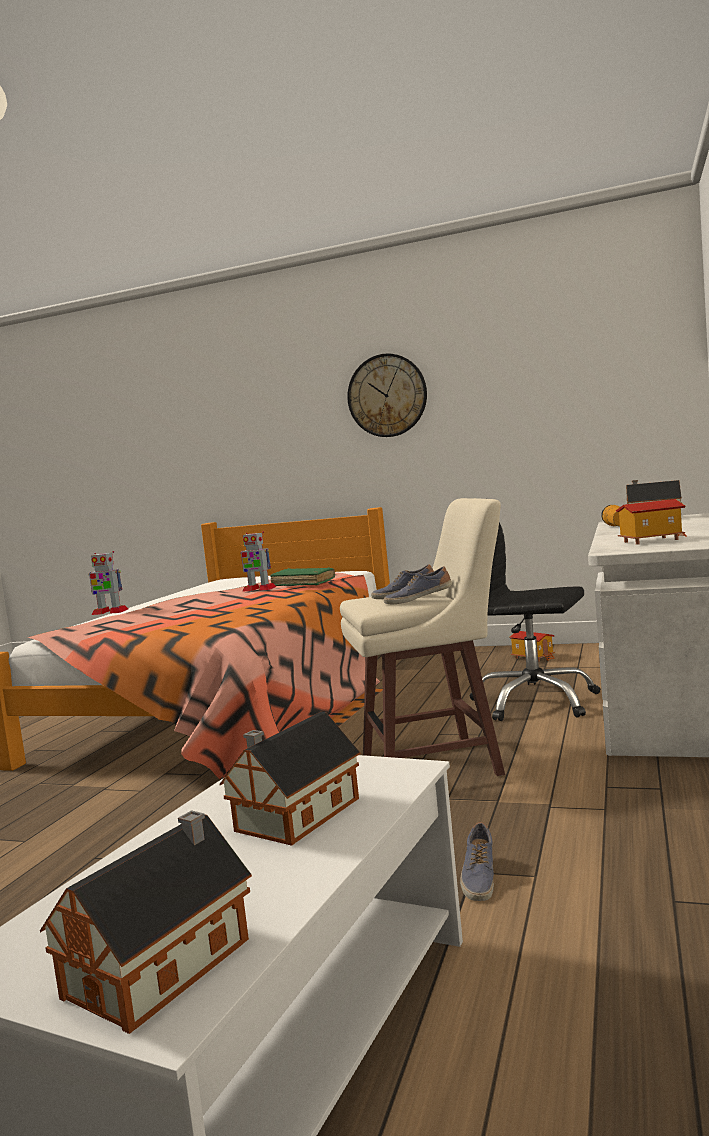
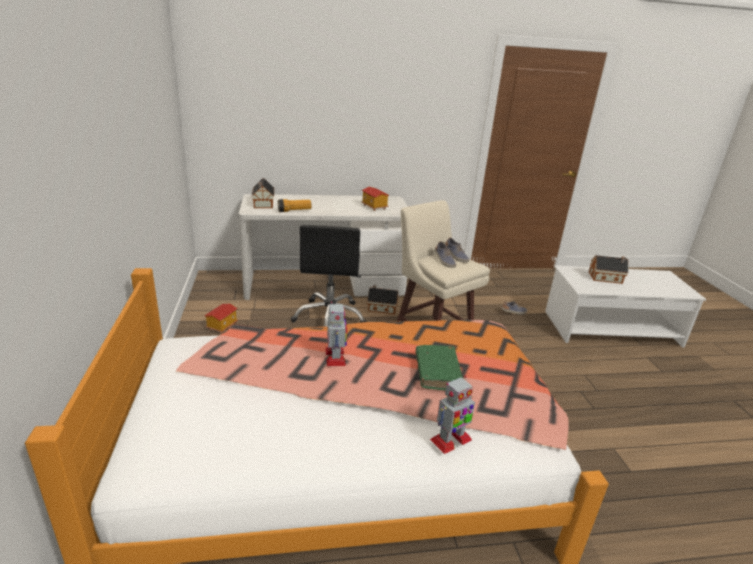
camera: 120 degrees left, 20 degrees up
toy house [40,810,252,1034] -> toy house moved to [367,284,398,314]
toy robot [89,551,128,615] -> toy robot turned 75 degrees clockwise [430,376,475,454]
green book [270,568,335,586] -> green book moved to [416,345,463,390]
wall clock [347,353,427,437] -> none

